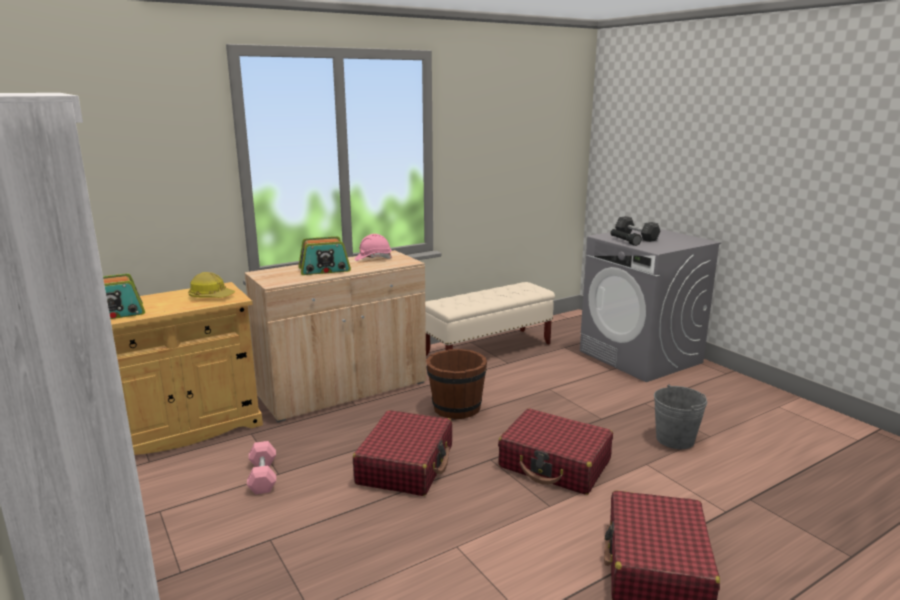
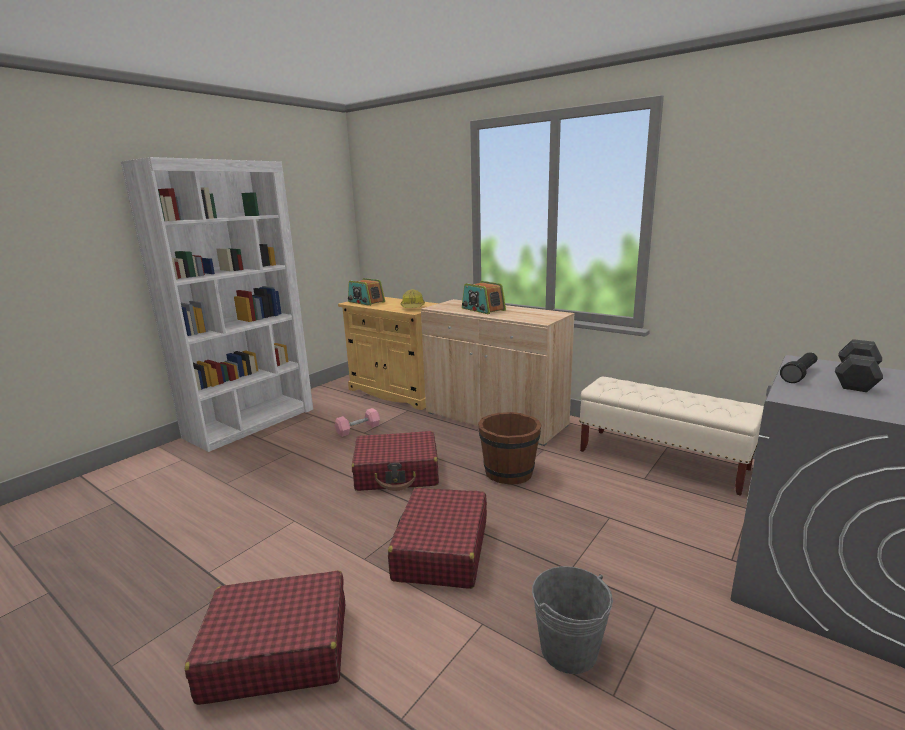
camera: 70 degrees right, 0 degrees up
pink hard hat [355,234,392,261] -> none

